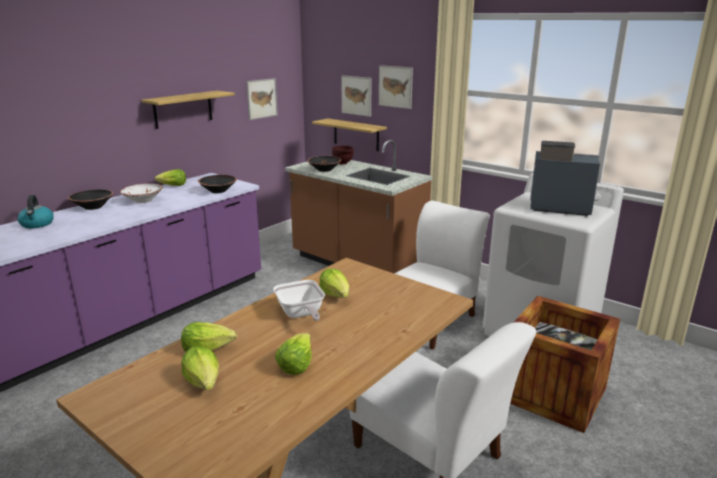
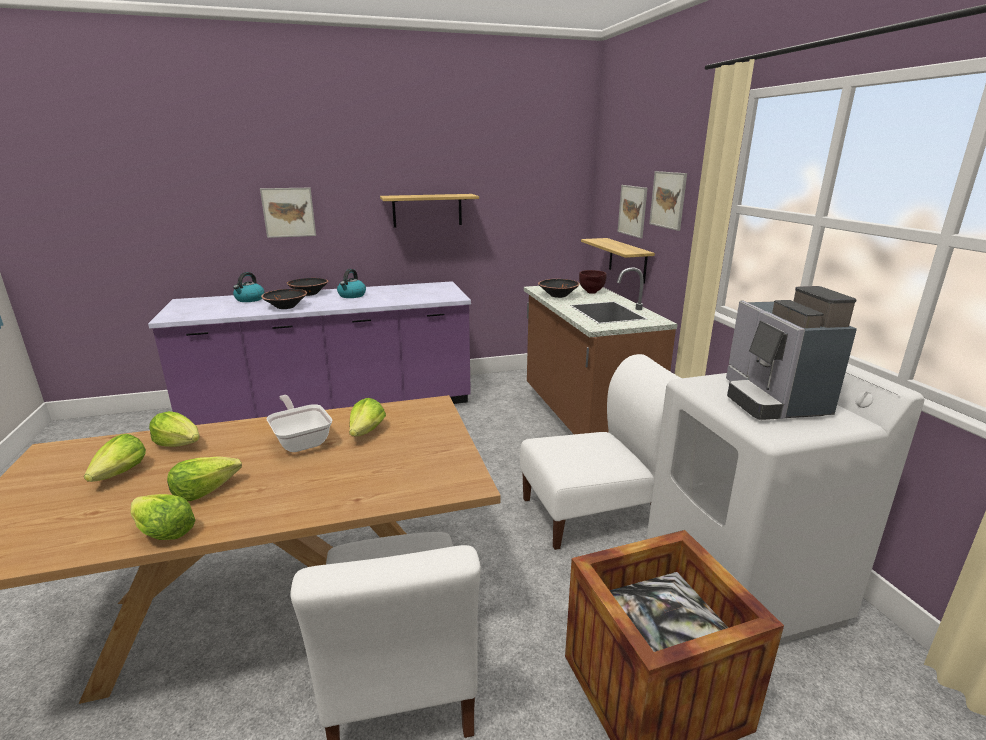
camera: 35 degrees right, 0 degrees up
white bowl [120,183,163,203] -> kettle [337,269,366,298]
lettuce [155,169,186,186] -> lettuce moved to [130,494,195,540]
black bowl [198,175,237,193] -> black bowl moved to [261,289,307,309]
picture [246,78,278,120] -> picture moved to [260,188,316,238]
frying pan [273,280,325,321] -> frying pan turned 135 degrees clockwise [267,395,332,452]
coffee machine [530,141,600,216] -> coffee machine turned 150 degrees counterclockwise [726,286,857,420]

